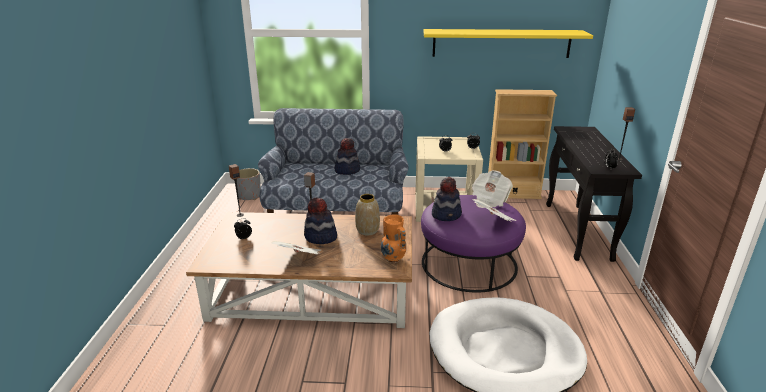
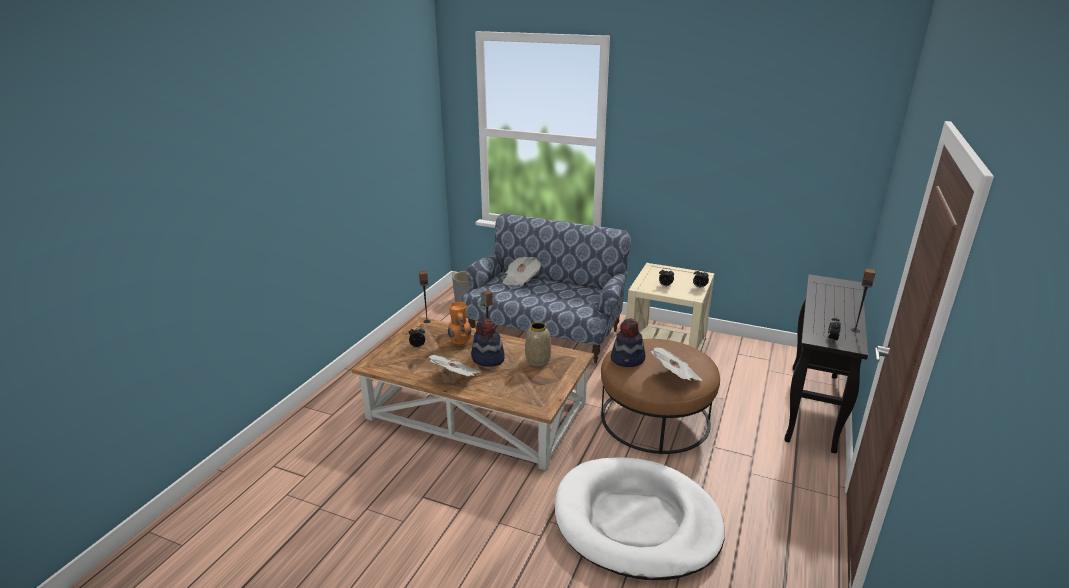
camera: 20 degrees right, 0 degrees up
hat [334,138,360,175] -> none
orange vase [381,214,406,263] -> orange vase moved to [448,301,471,346]
purple ottoman [421,195,526,293] -> brown ottoman [601,339,720,454]
yellow shelf [423,29,593,58] -> none
newspaper [472,170,513,208] -> newspaper moved to [503,257,541,286]
beige bookcase [488,89,557,199] -> none

